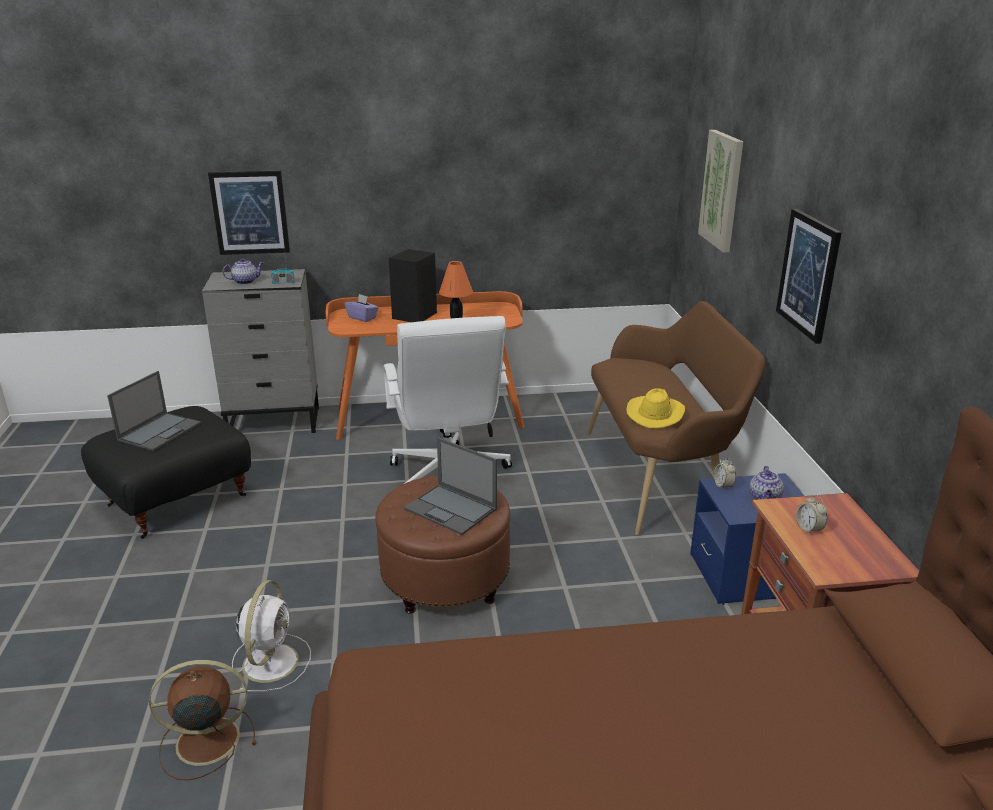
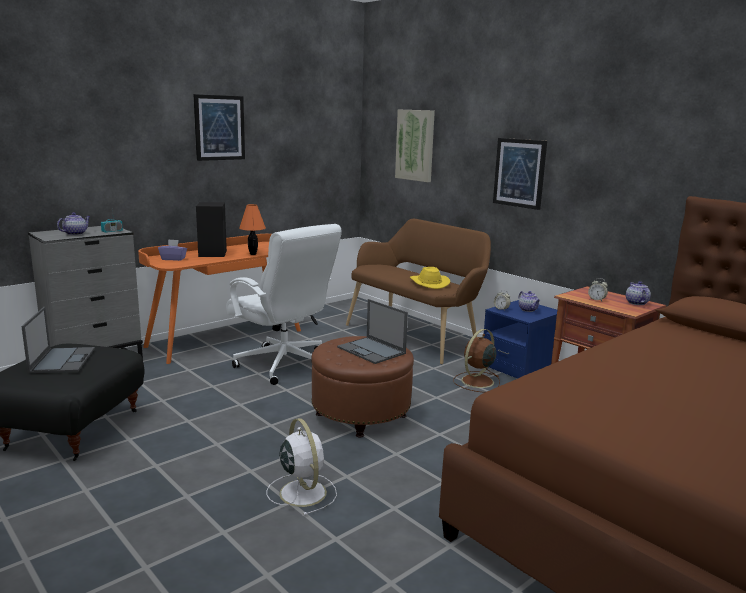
camera: 35 degrees left, 10 degrees down
brown fan [149,660,256,780] -> brown fan moved to [453,329,500,393]
picture [208,171,290,255] -> picture moved to [193,94,245,161]
laptop [404,437,497,535] -> laptop turned 45 degrees clockwise [337,299,408,364]
none -> teapot [626,281,651,305]

